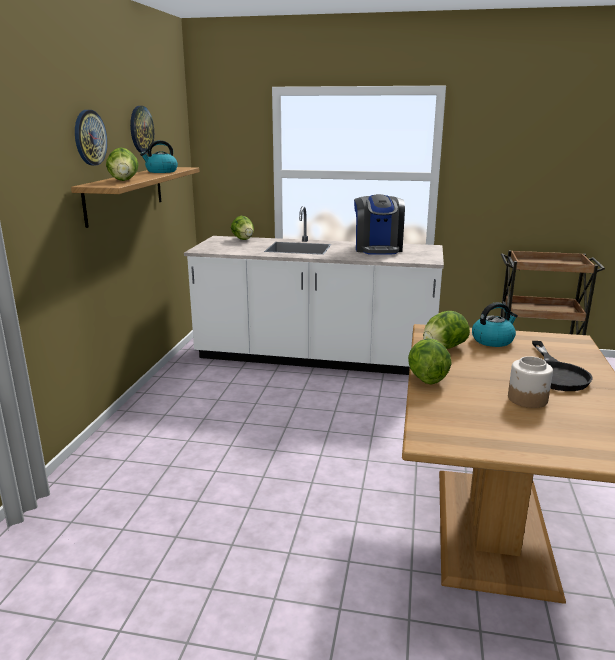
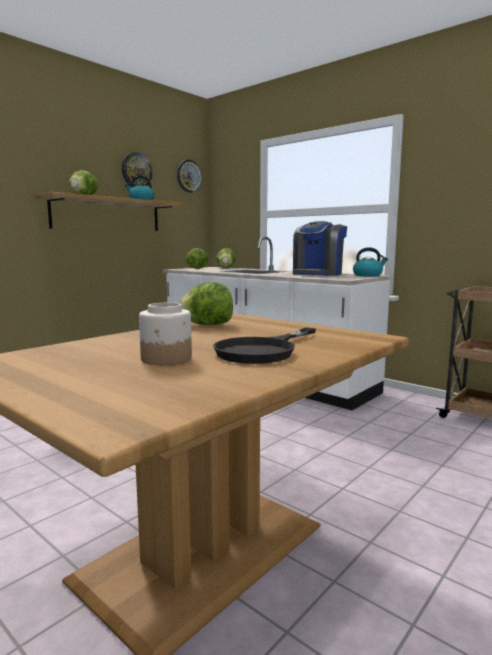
camera: 30 degrees right, 10 degrees down
wall clock [75,110,107,166] -> wall clock moved to [177,160,202,193]
lettuce [408,338,452,385] -> lettuce moved to [185,248,208,269]
kettle [472,302,518,347] -> kettle moved to [353,247,388,277]

